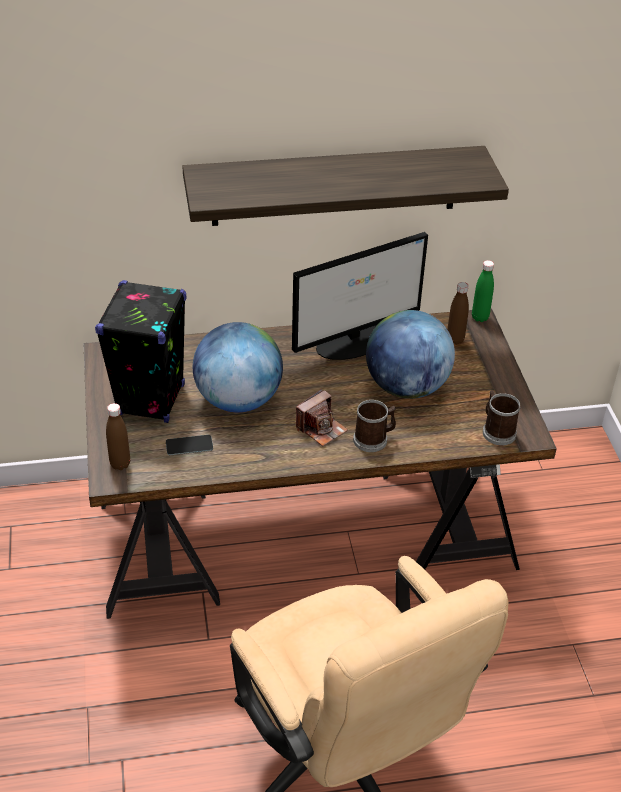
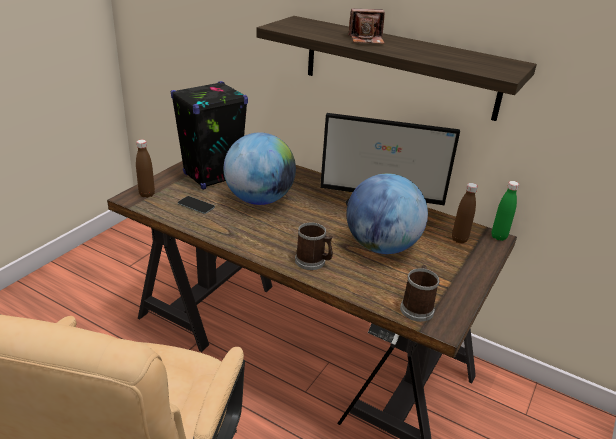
camera: 40 degrees right, 10 degrees down
camera [296,389,348,446] -> camera moved to [348,9,385,44]

